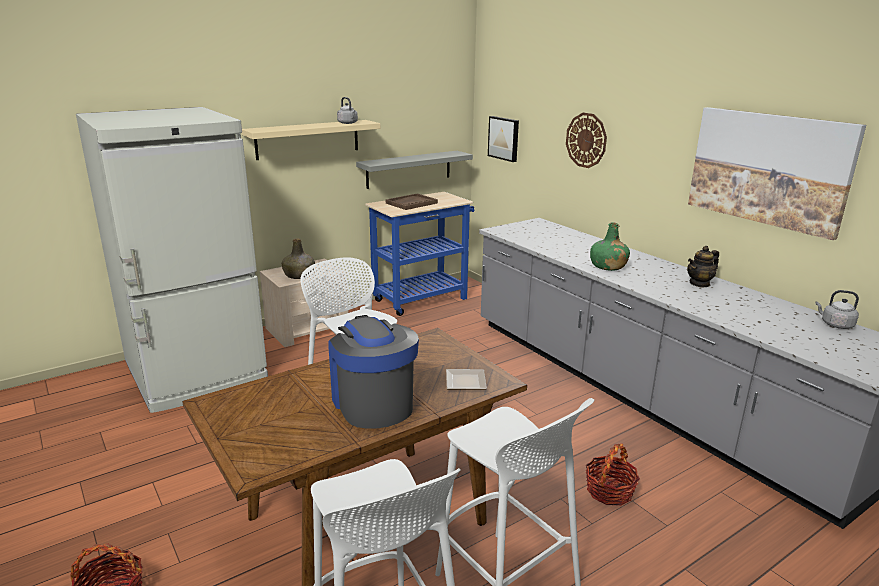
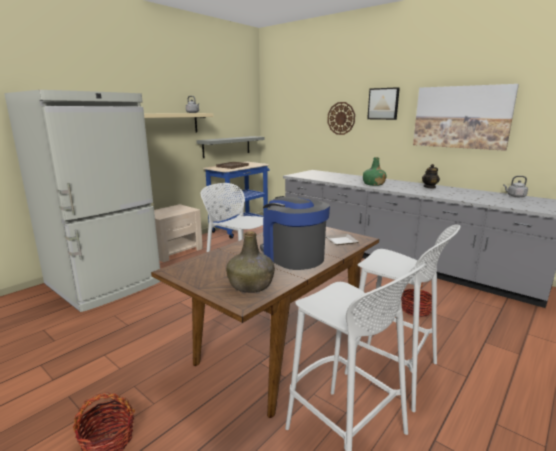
camera: 15 degrees left, 5 degrees down
green bottle [282,238,315,279] -> green bottle moved to [226,231,274,293]
picture [488,116,519,162] -> picture moved to [367,87,400,120]

